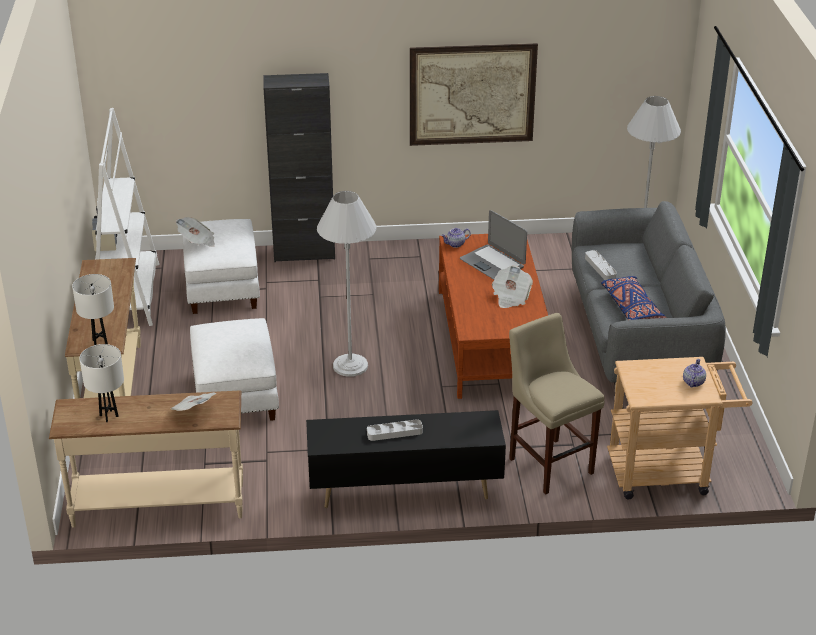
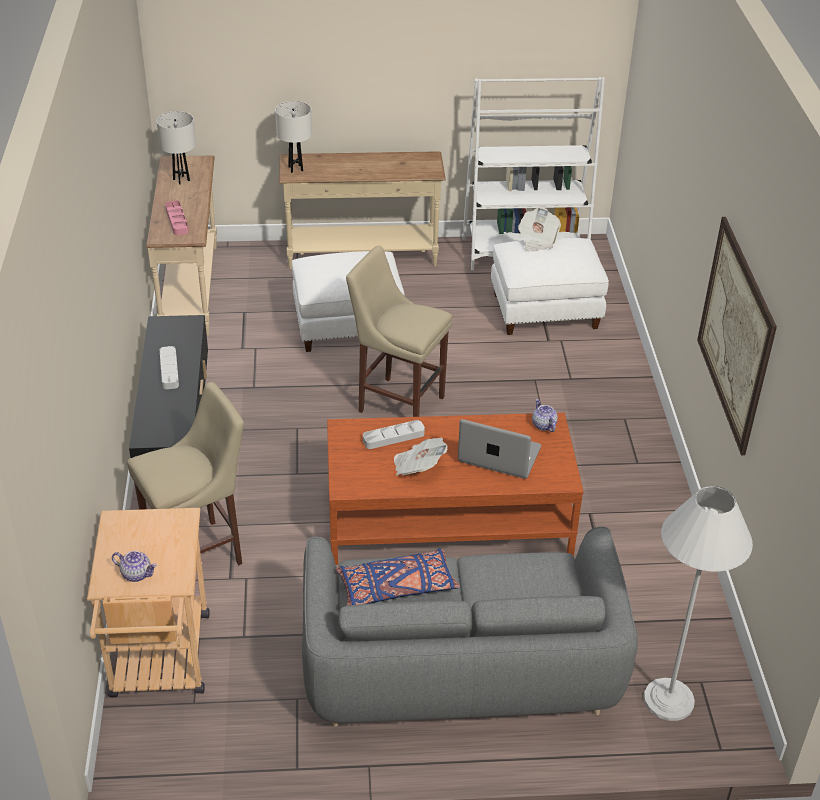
camera: 90 degrees right, 5 degrees up
newspaper [170,392,217,411] -> pink tray [165,200,189,235]
black cabinet [263,73,335,262] -> none
white floor lamp [317,191,377,377] -> beige stool [346,246,452,417]
laptop [460,210,527,280] -> laptop turned 60 degrees clockwise [458,419,541,479]
grey tray [585,250,617,280] -> grey tray moved to [363,420,425,449]

